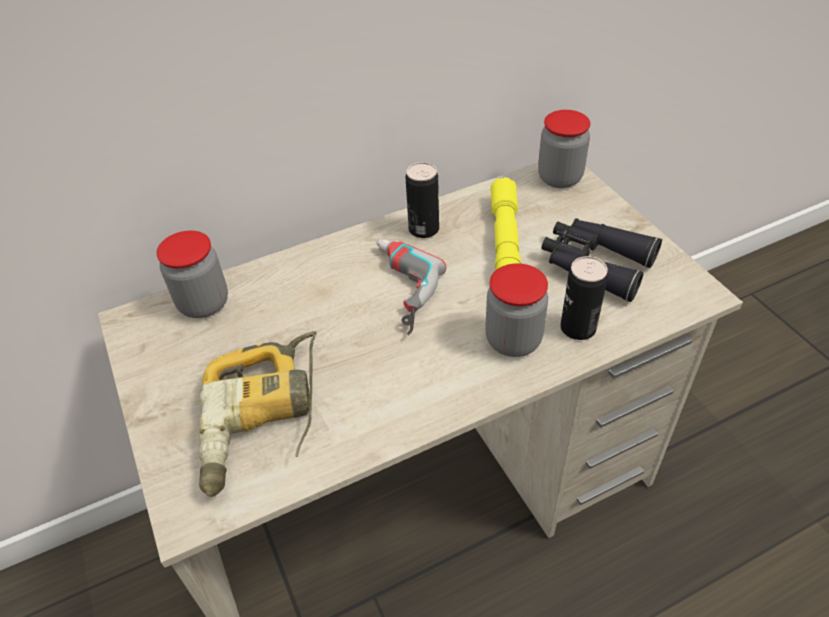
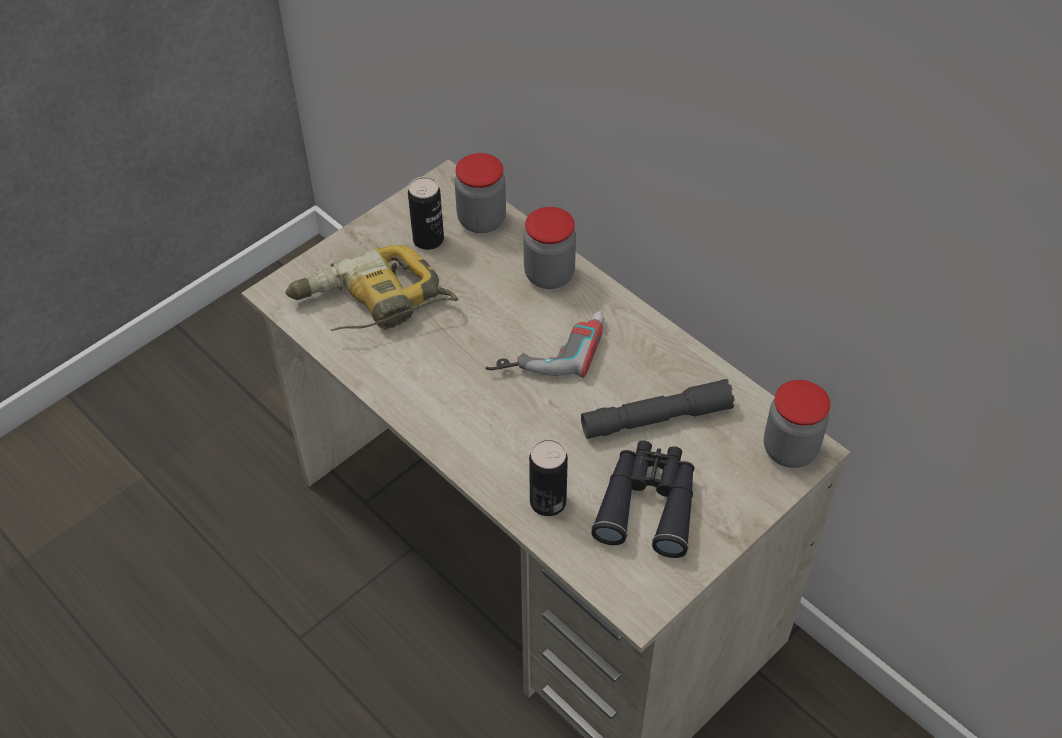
camera: 70 degrees right, 5 degrees up
can [406,162,439,238] -> can moved to [408,177,444,250]
jar [485,263,548,357] -> jar moved to [523,207,576,289]
yellow flashlight [490,177,521,270] -> grey flashlight [581,379,735,439]

